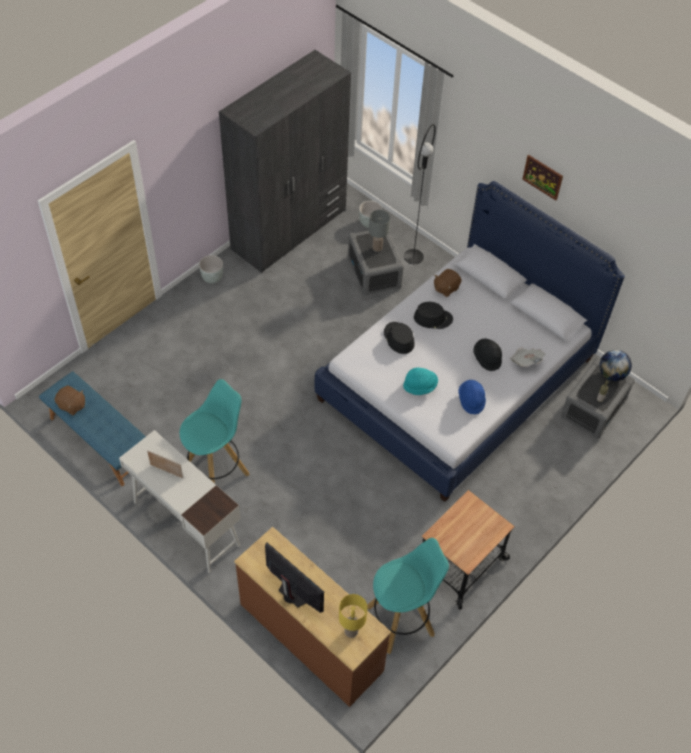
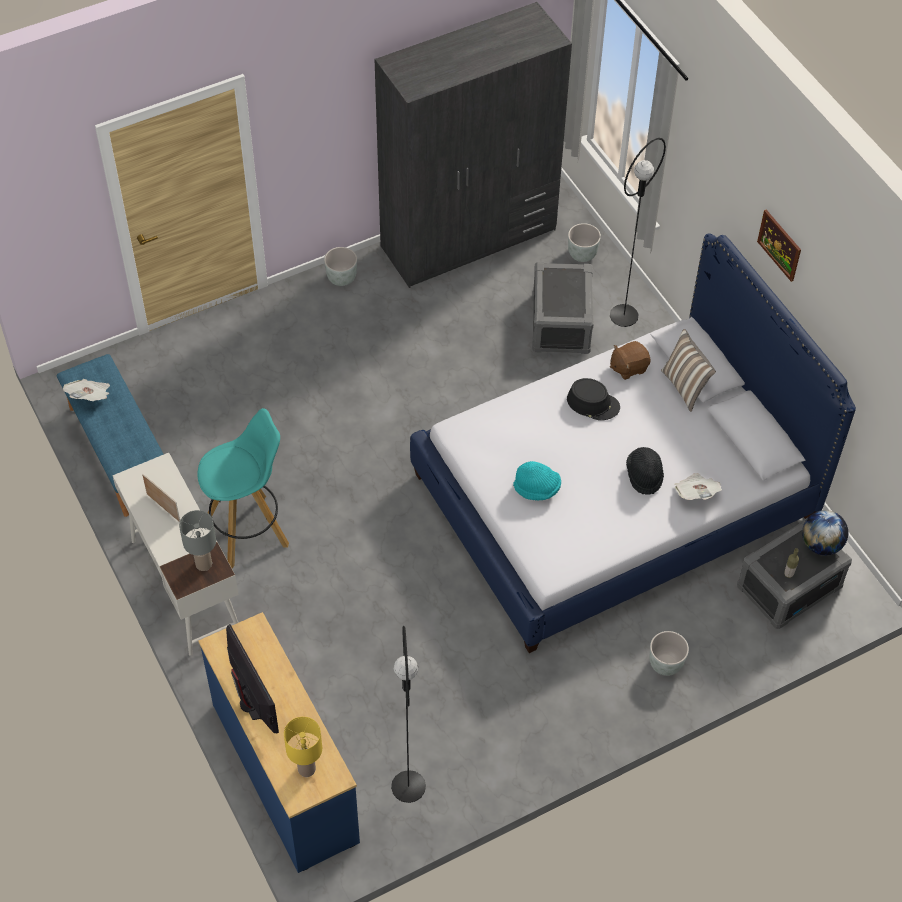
camera: 20 degrees right, 0 degrees up
brown plush toy [54,386,85,415] -> newspaper [63,379,110,401]
brown dresser [234,527,391,707] -> blue dresser [198,612,360,873]
turquoise stool [367,538,449,654] -> black floor lamp [391,626,426,803]
grey table lamp [369,210,390,252] -> grey table lamp moved to [179,510,216,571]
black hat [384,322,415,354] -> none
cart [422,490,515,610] -> none
blue hat [458,380,486,414] -> none
none -> grey planter [650,631,689,676]
none -> pillow [661,329,716,412]

